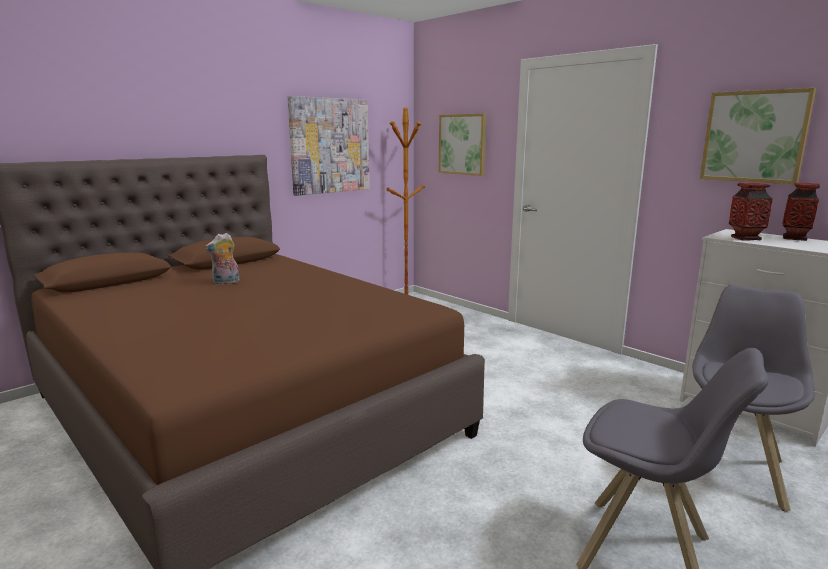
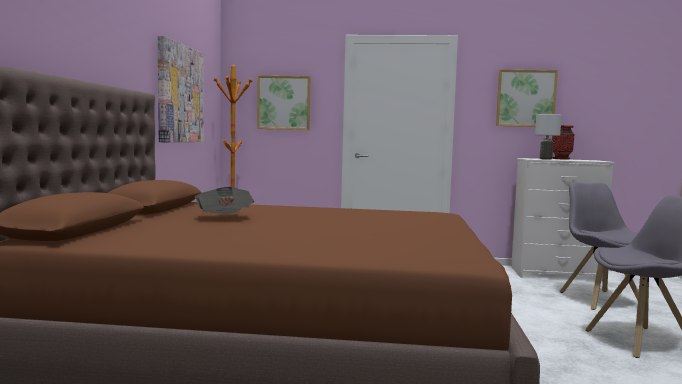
camera: 40 degrees left, 10 degrees down
plush toy [205,233,239,285] -> newspaper [195,187,254,214]
vase [729,183,773,241] -> white table lamp [535,114,562,160]

